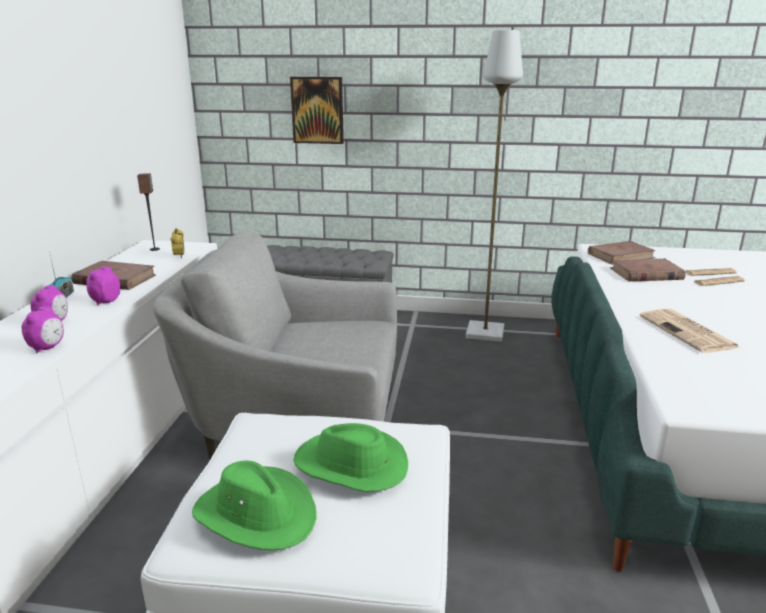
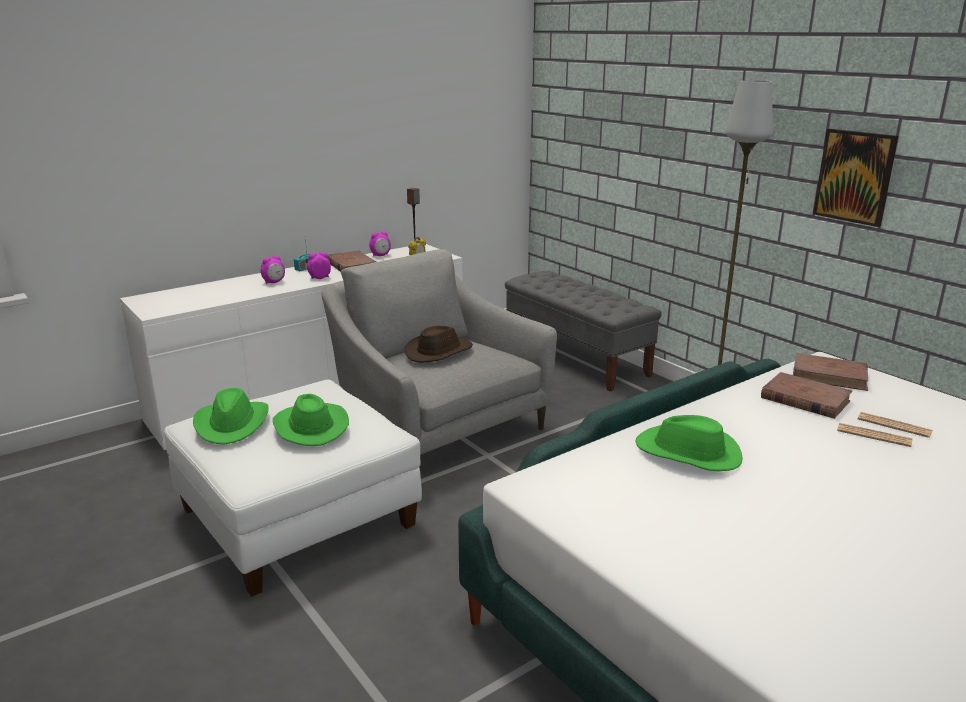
camera: 45 degrees right, 0 degrees up
alarm clock [22,307,64,353] -> alarm clock moved to [369,231,391,256]
picture [290,77,344,144] -> picture moved to [813,129,898,227]
newspaper [639,309,741,353] -> green hat [635,415,743,471]
none -> brown hat [405,326,473,363]

